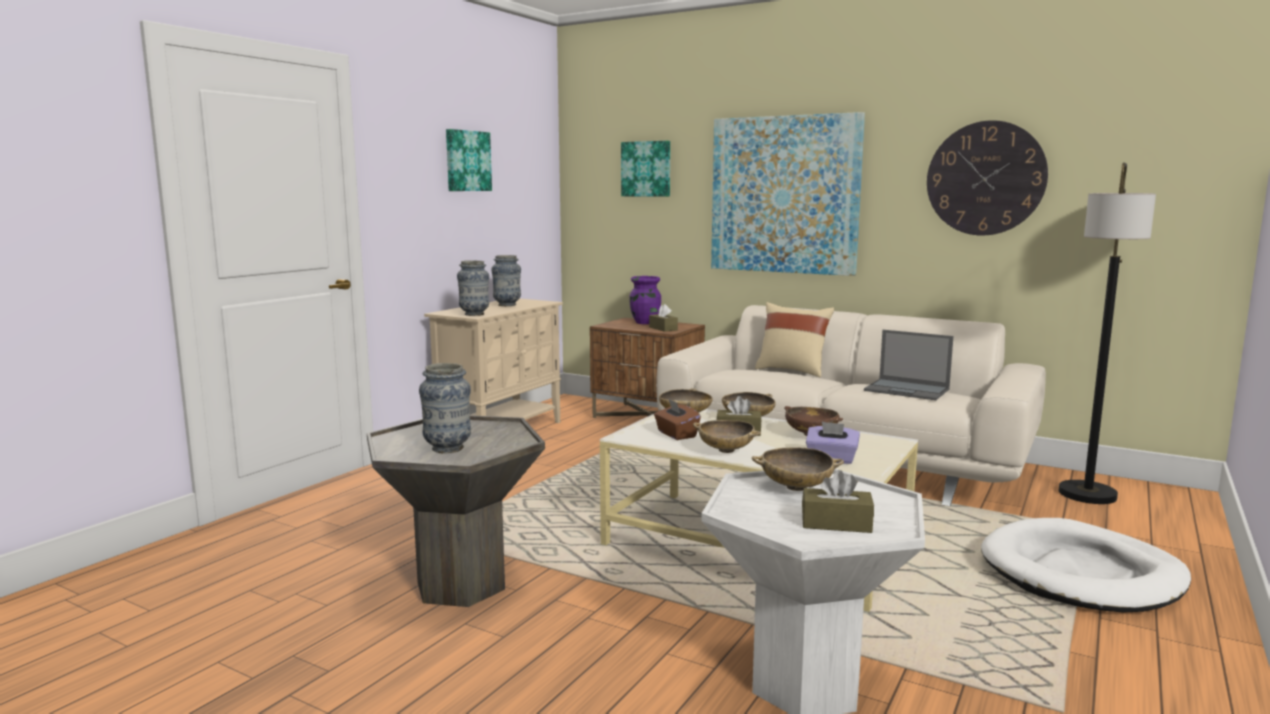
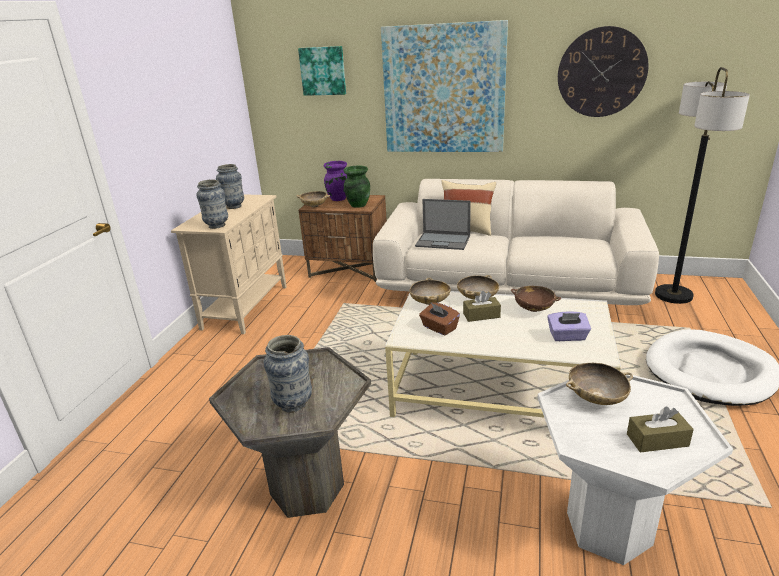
camera: 15 degrees left, 15 degrees up
picture [446,129,492,191] -> none
brown tissue box [649,304,678,332] -> green vase [343,166,370,208]
beige bowl [693,420,761,453] -> beige bowl moved to [297,191,330,208]
laptop [864,330,953,400] -> laptop moved to [415,199,471,250]

